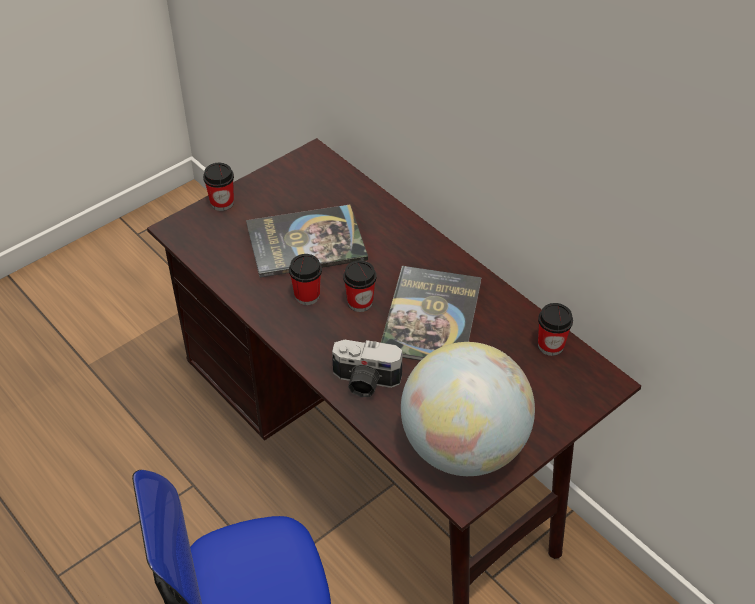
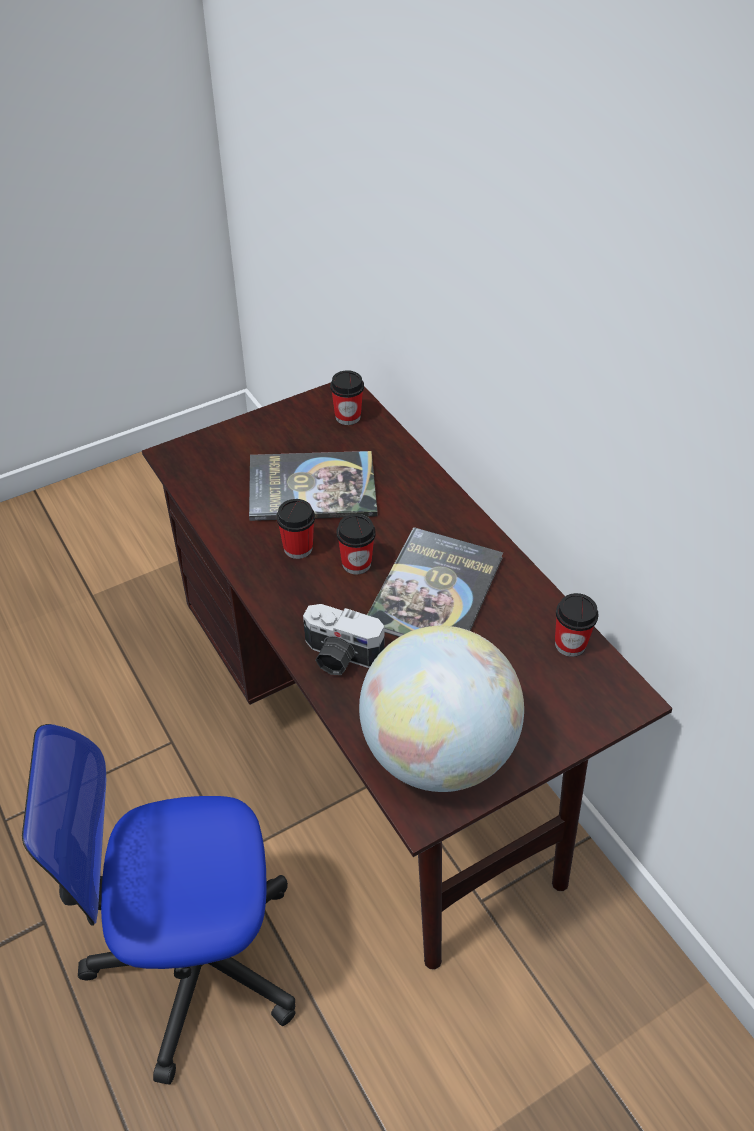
camera: 10 degrees right, 0 degrees up
cup [203,163,234,211] -> cup moved to [330,370,364,425]

